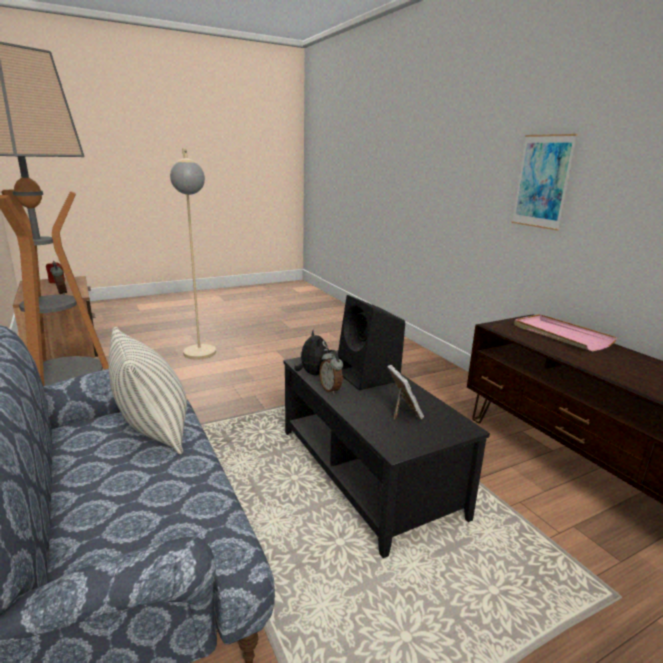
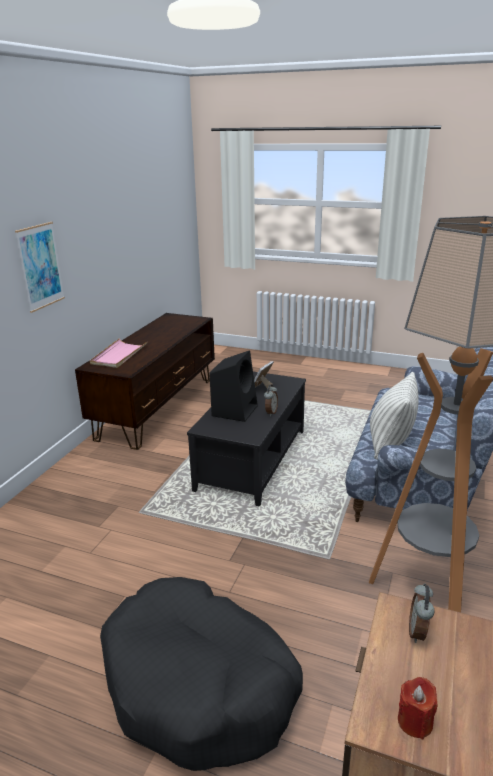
camera: 130 degrees left, 5 degrees up
beige floor lamp [170,148,216,360] -> black dog bed [100,577,303,771]
plush toy [294,329,329,376] -> none

